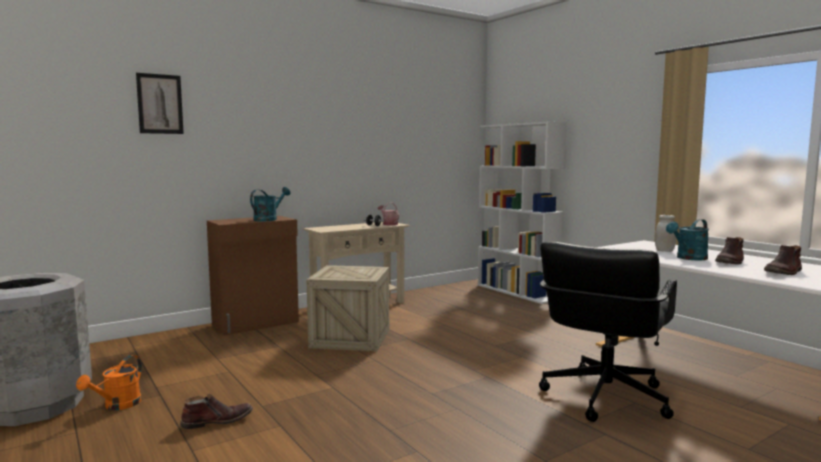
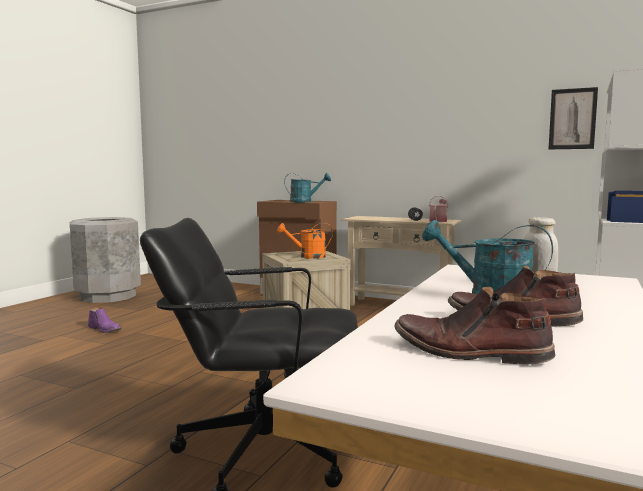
camera: 60 degrees right, 0 degrees up
orange watering can [76,355,142,410] -> orange watering can moved to [277,223,333,259]
picture [136,73,184,134] -> picture moved to [549,87,598,149]
brown boot [180,394,253,429] -> purple boot [88,307,122,333]

